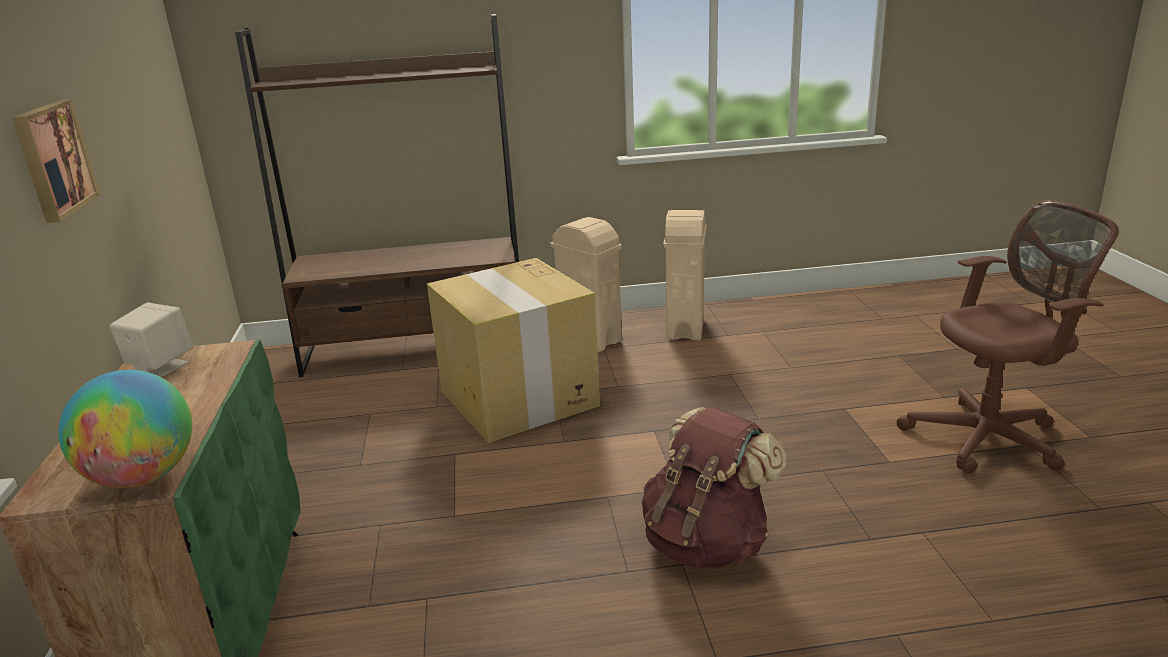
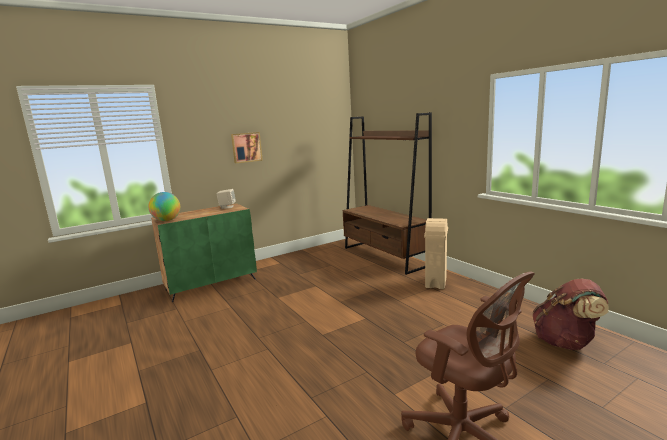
camera: 65 degrees right, 10 degrees down
cardboard box [427,258,600,443] -> none
brown backpack [642,407,786,569] -> brown backpack moved to [533,279,609,350]
beige trash can [663,210,707,340] -> none

